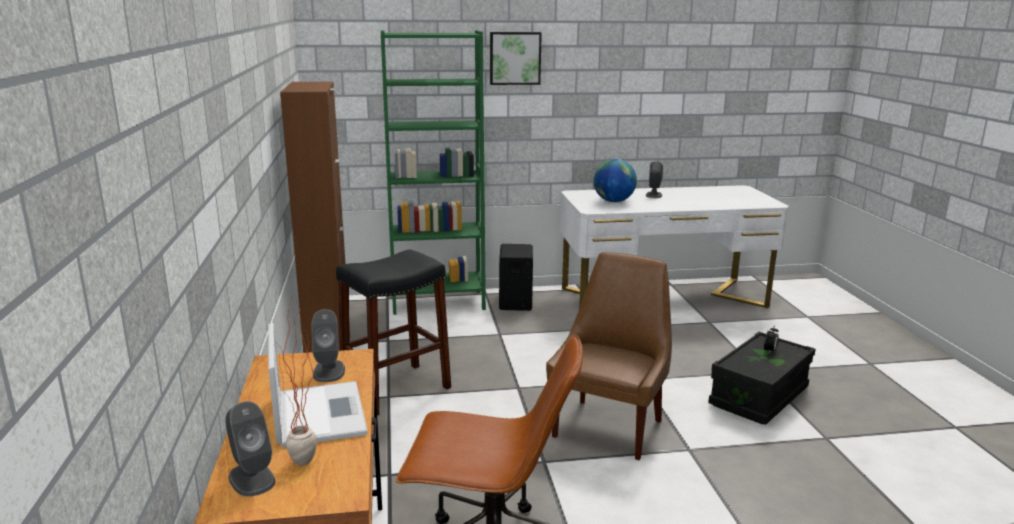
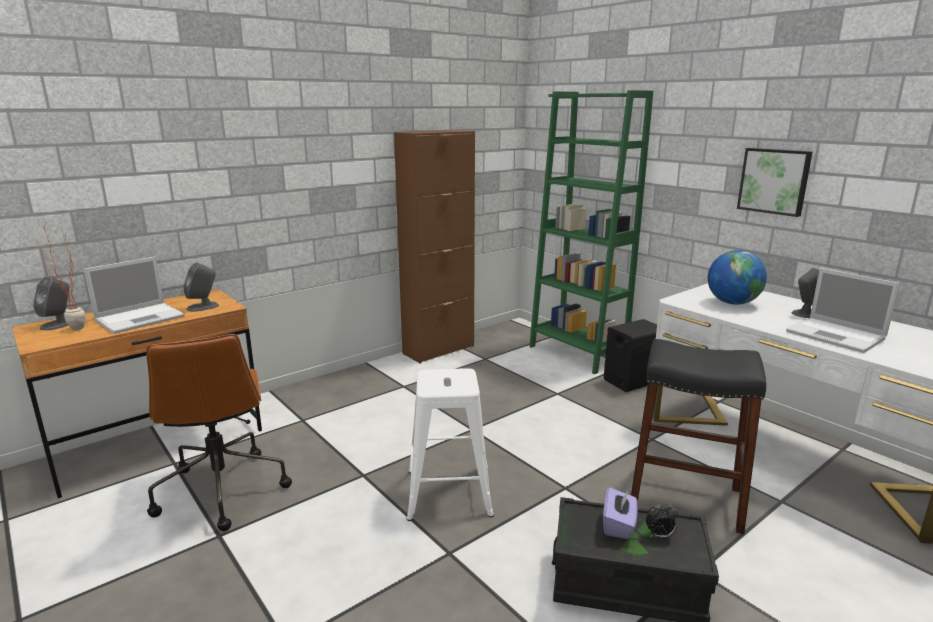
camera: 60 degrees right, 0 degrees up
black stool [336,249,451,415] -> black stool moved to [631,339,766,534]
picture [490,32,542,85] -> picture moved to [737,148,812,217]
brown chair [546,252,672,460] -> white stool [407,368,494,521]
none -> purple tissue box [603,487,638,539]
none -> laptop [786,268,900,353]

